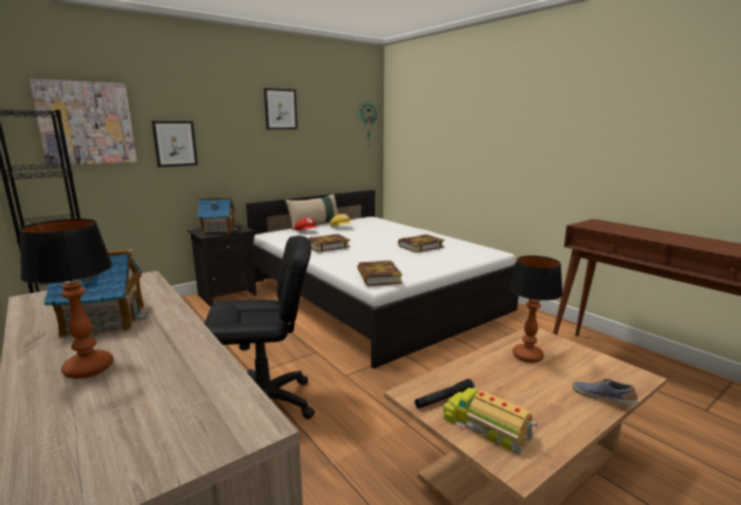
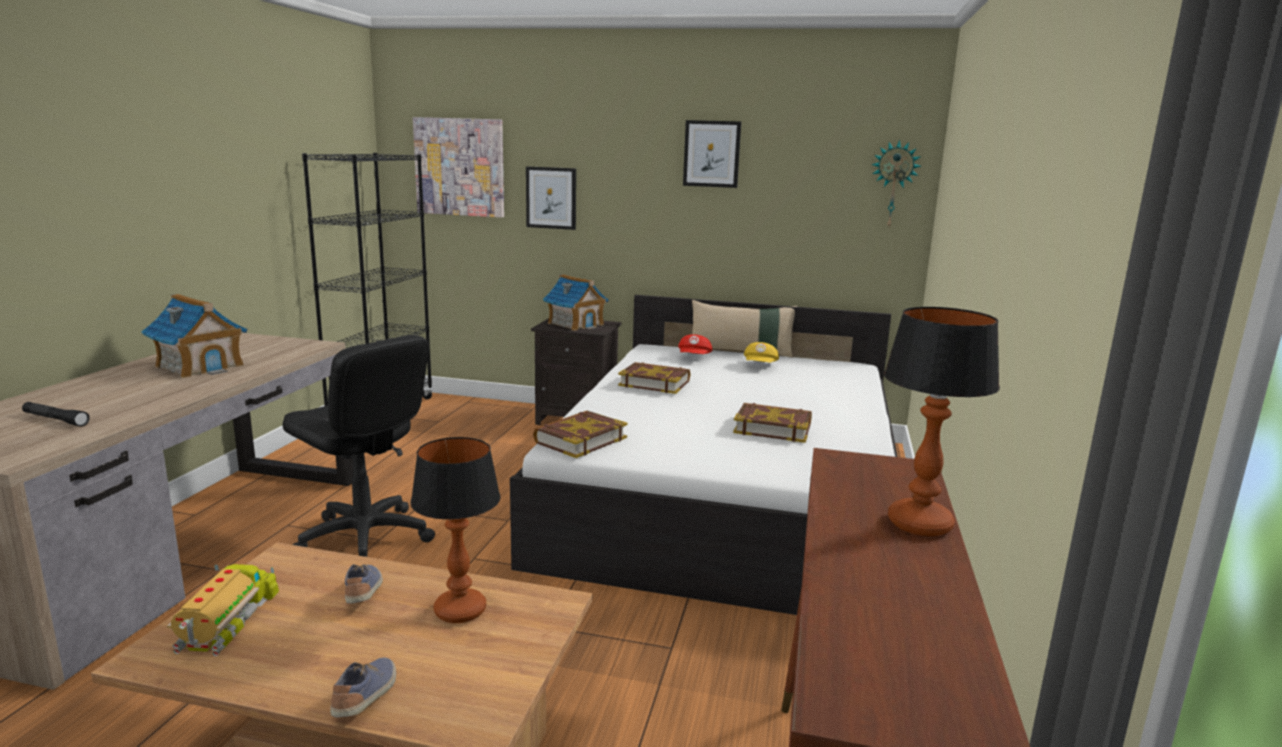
camera: 50 degrees right, 0 degrees up
table lamp [19,219,113,379] -> table lamp moved to [884,307,1000,536]
black flashlight [415,379,474,409] -> black flashlight moved to [22,402,90,427]
none -> shoe [345,564,383,603]

